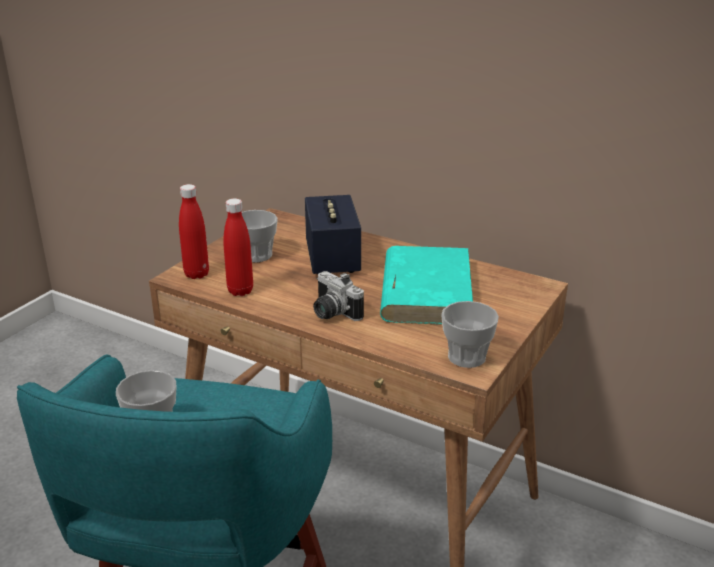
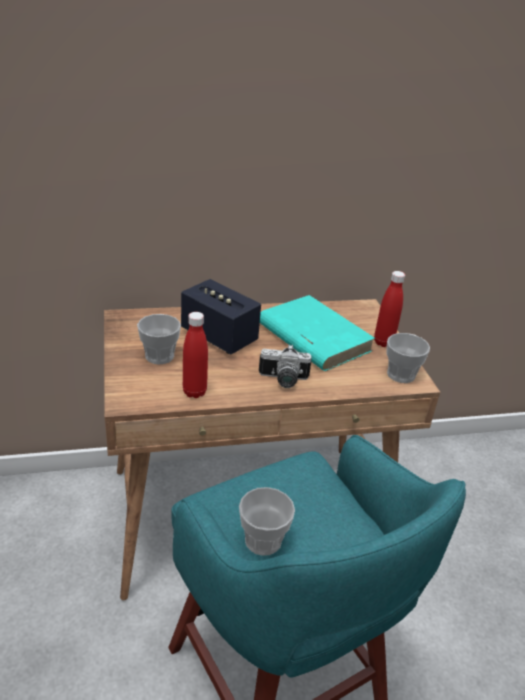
camera: 45 degrees left, 5 degrees up
red bottle [179,184,209,279] -> red bottle moved to [374,271,405,347]

